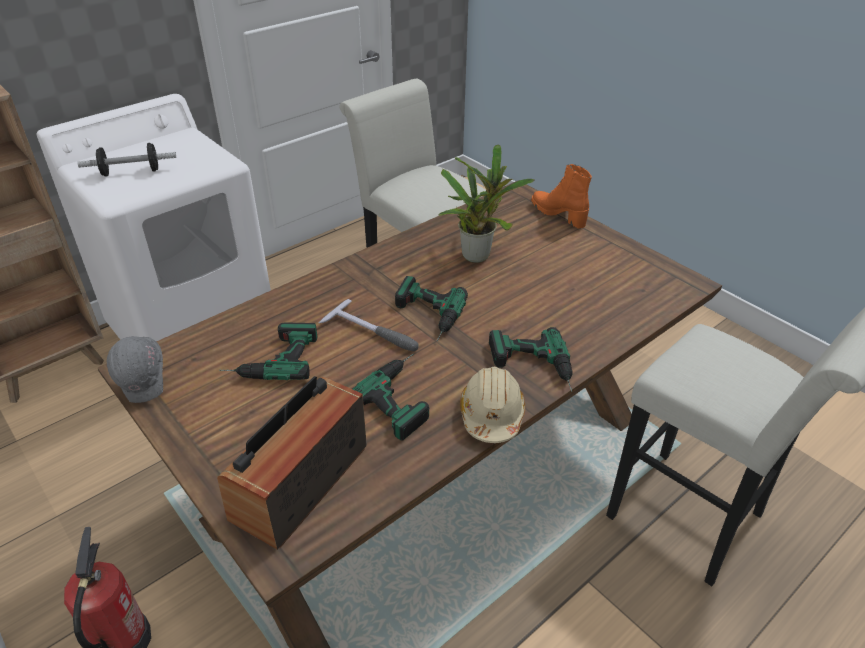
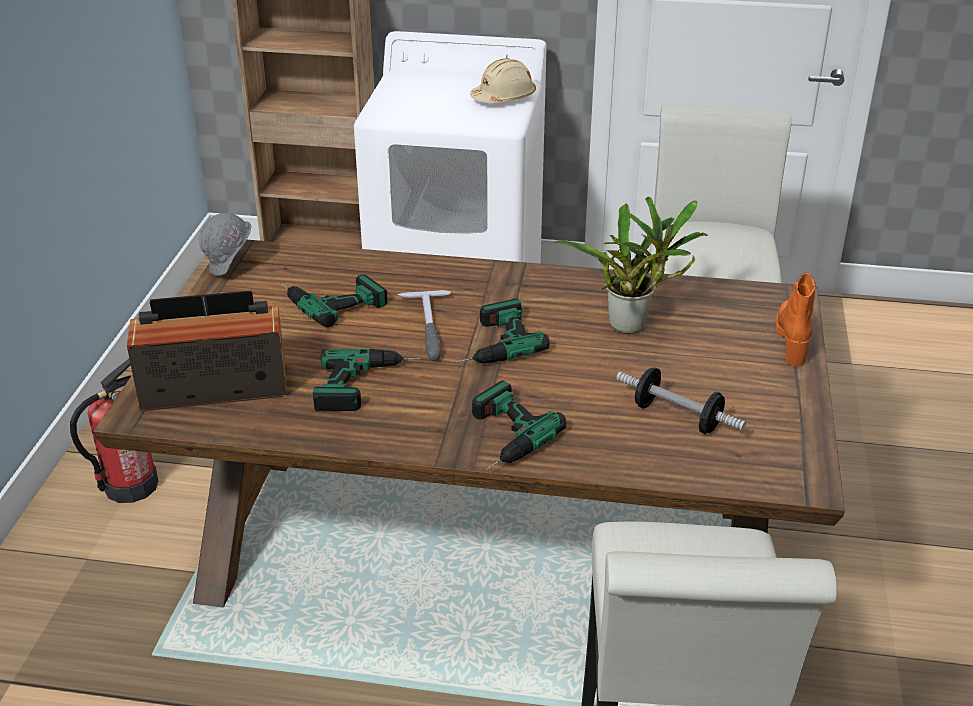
camera: 50 degrees right, 5 degrees down
dumbbell [77,143,176,177] -> dumbbell moved to [616,368,746,434]
beige hard hat [460,367,525,443] -> beige hard hat moved to [470,58,536,103]

